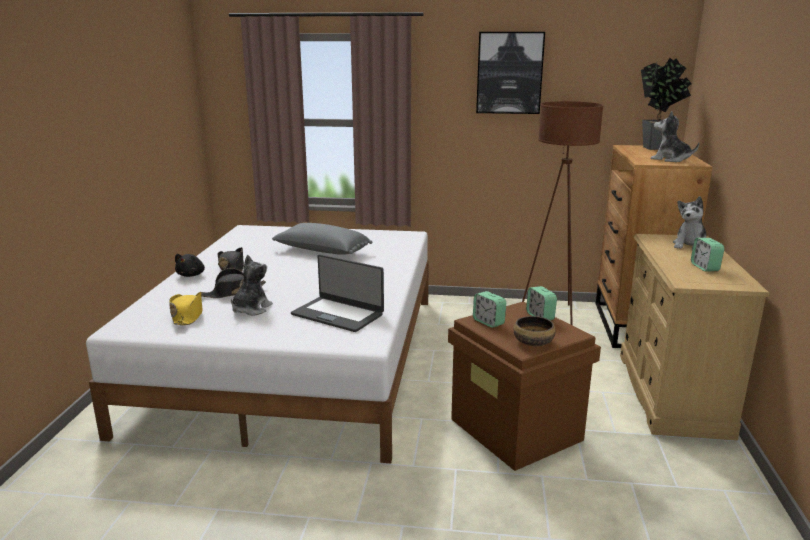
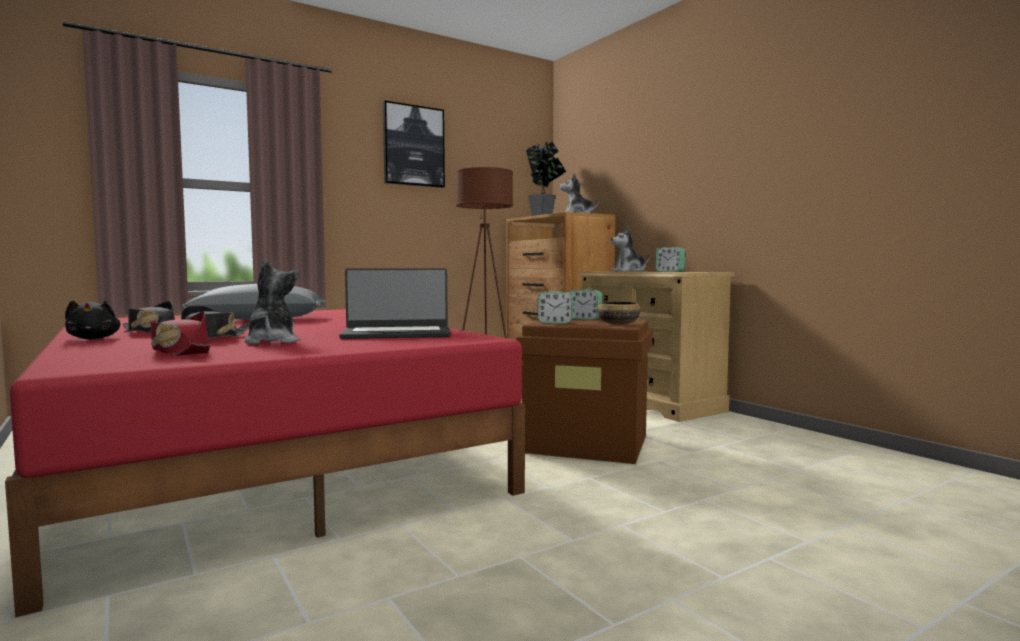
camera: 40 degrees left, 15 degrees down
white bed [86,225,429,463] -> red bed [5,309,525,617]
yellow hat [169,292,202,325] -> red hat [150,311,210,356]
plush toy [673,196,706,250] -> plush toy turned 75 degrees clockwise [611,226,649,271]

